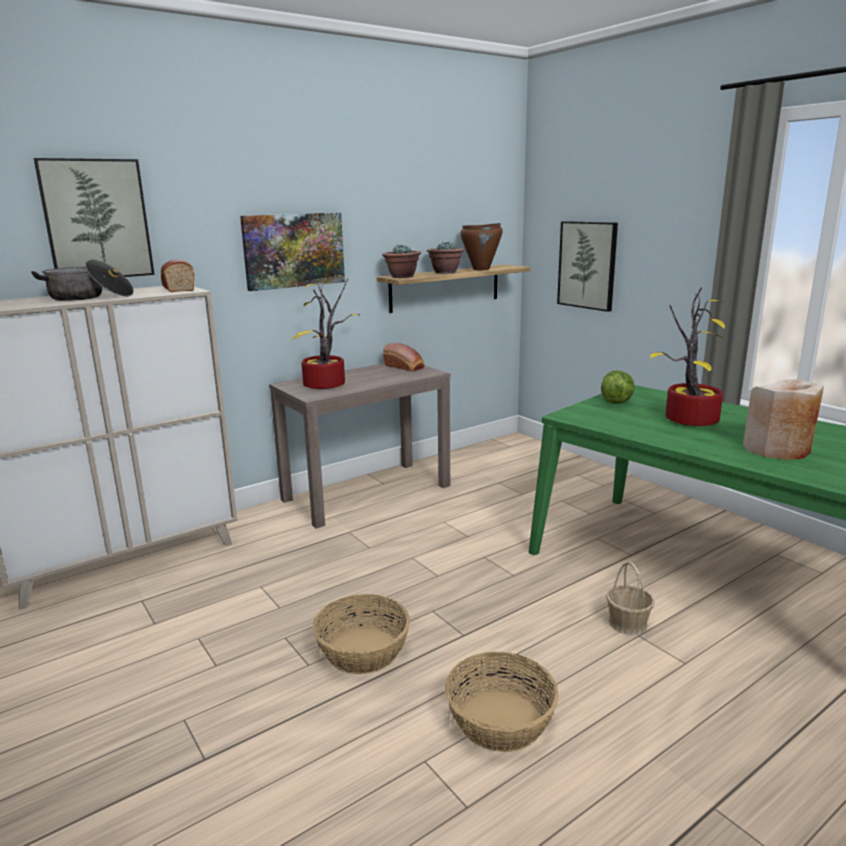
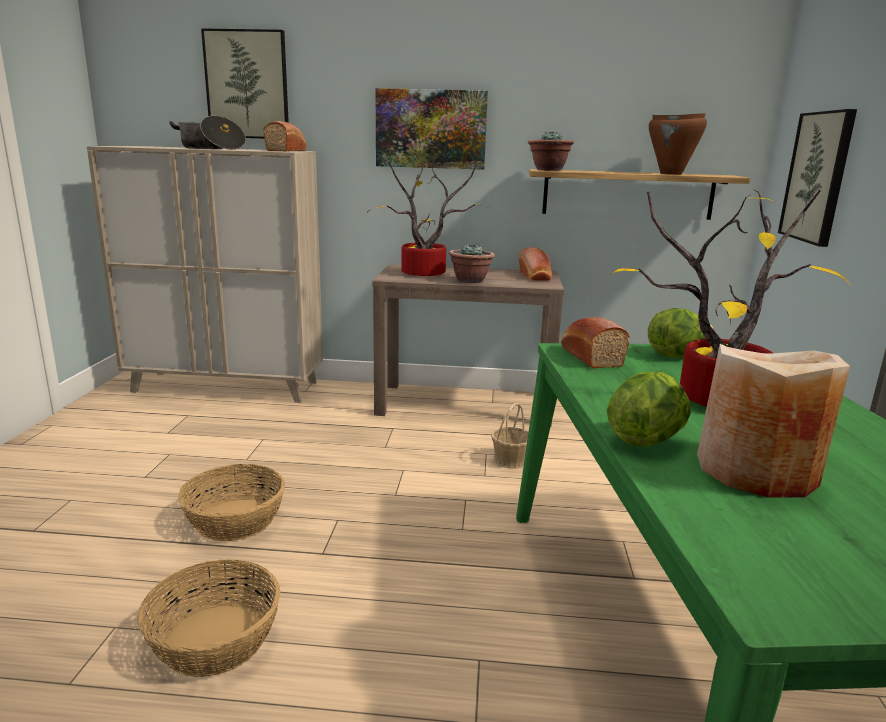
camera: 40 degrees right, 0 degrees up
potted plant [427,241,464,274] -> potted plant moved to [449,244,495,283]
basket [606,561,655,635] -> basket moved to [491,403,529,469]
none -> bread [561,317,630,368]
none -> lettuce [607,372,691,447]

